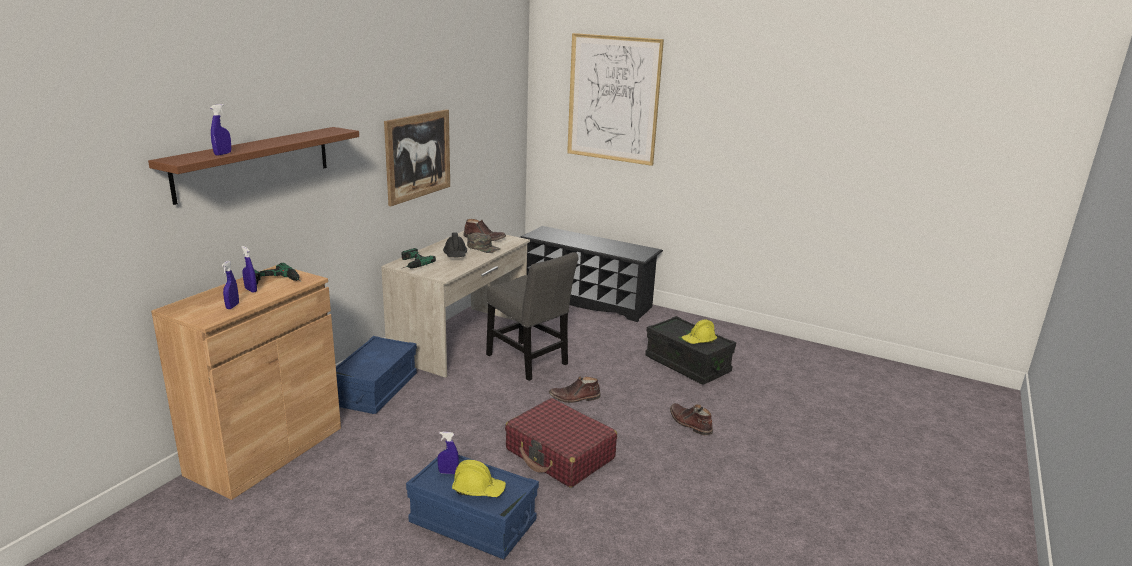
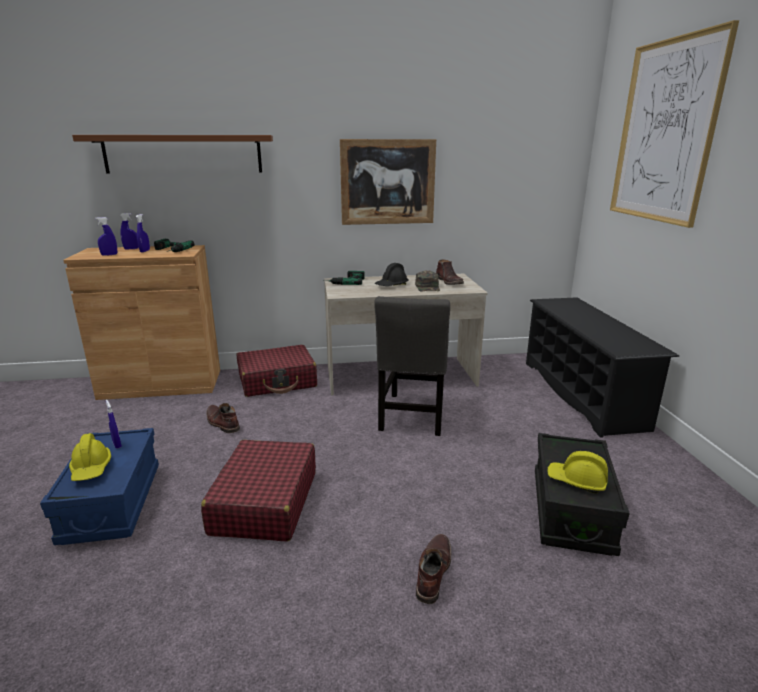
camera: 55 degrees right, 0 degrees up
blue spray bottle [211,104,232,156] -> blue spray bottle moved to [120,213,139,249]
blue storage box [336,336,417,414] -> red suitcase [236,345,317,397]
brown boot [549,376,601,403] -> brown boot moved to [206,403,240,433]

